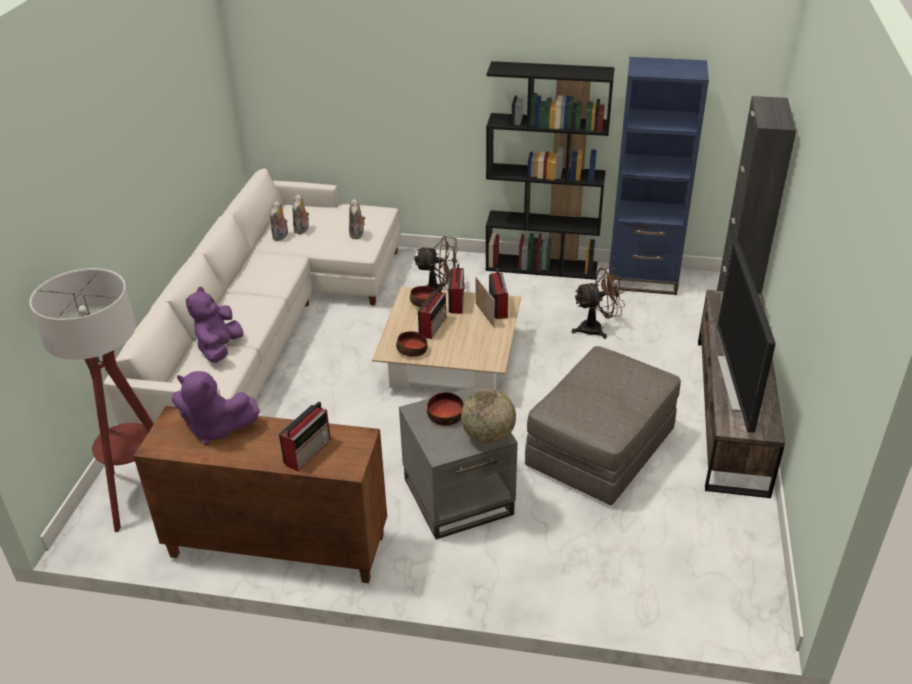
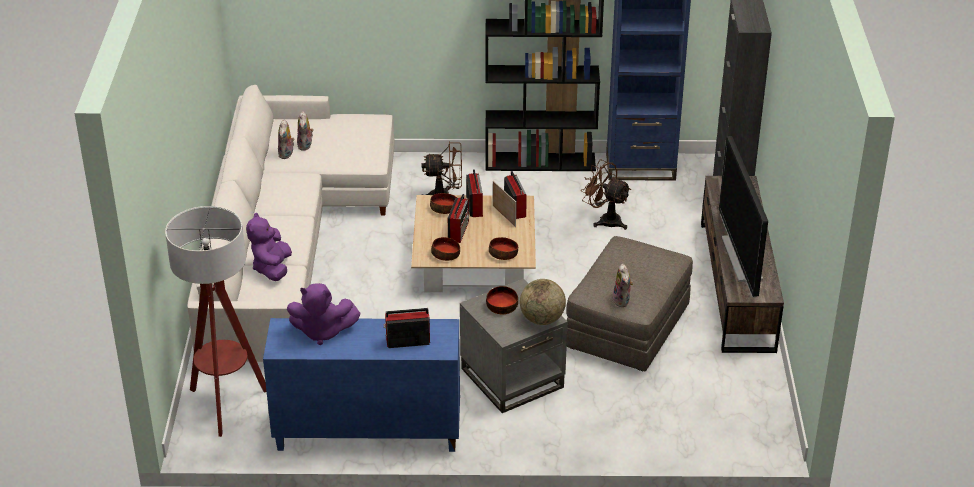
camera: 10 degrees left, 0 degrees up
brown cabinet [134,406,387,583] -> blue cabinet [263,318,460,452]
radio [279,401,331,471] -> radio turned 120 degrees counterclockwise [384,308,430,348]
plush toy [349,198,366,239] -> plush toy moved to [613,264,633,307]
brown fan [572,268,625,339] -> brown fan turned 120 degrees counterclockwise [581,159,631,230]
none -> bowl [489,237,518,260]

